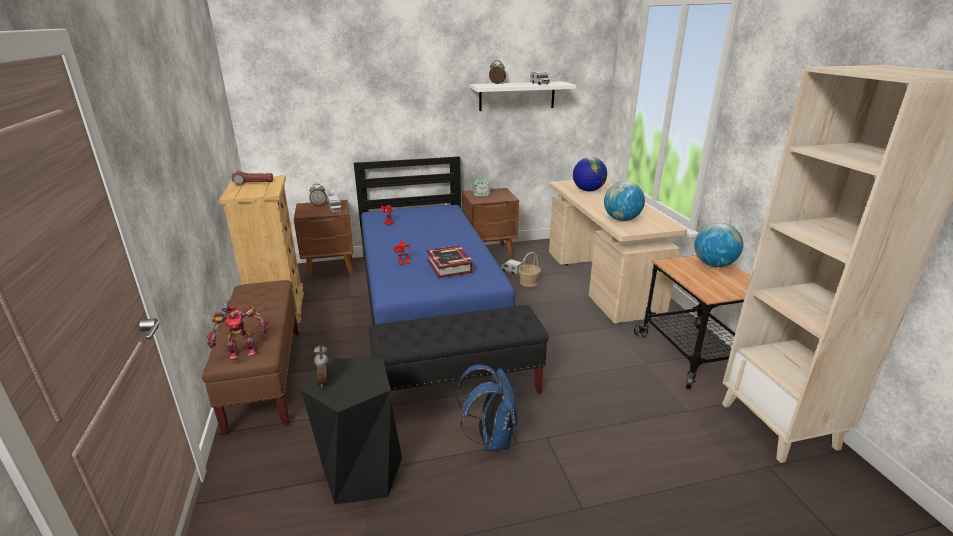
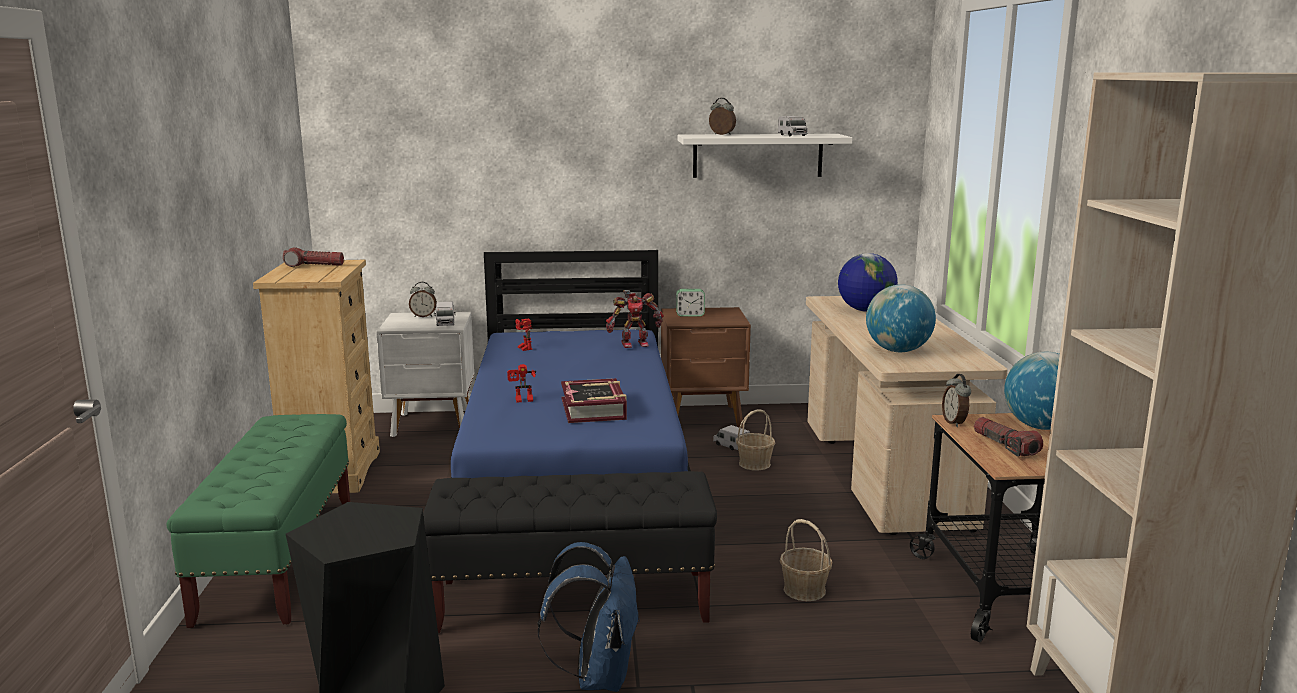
camera: 10 degrees right, 10 degrees down
brown bench [202,280,299,436] -> green bench [166,414,350,628]
toy robot [207,300,269,360] -> toy robot moved to [606,290,664,348]
brown nightstand [294,200,354,281] -> white nightstand [377,312,474,437]
alarm clock [314,344,328,387] -> alarm clock moved to [942,374,971,427]
none -> basket [780,519,832,601]
none -> flashlight [974,417,1043,457]

